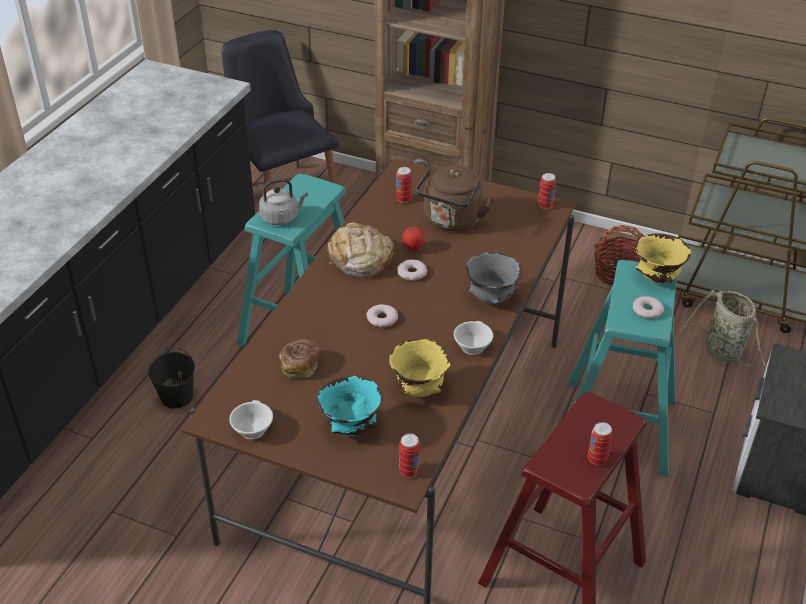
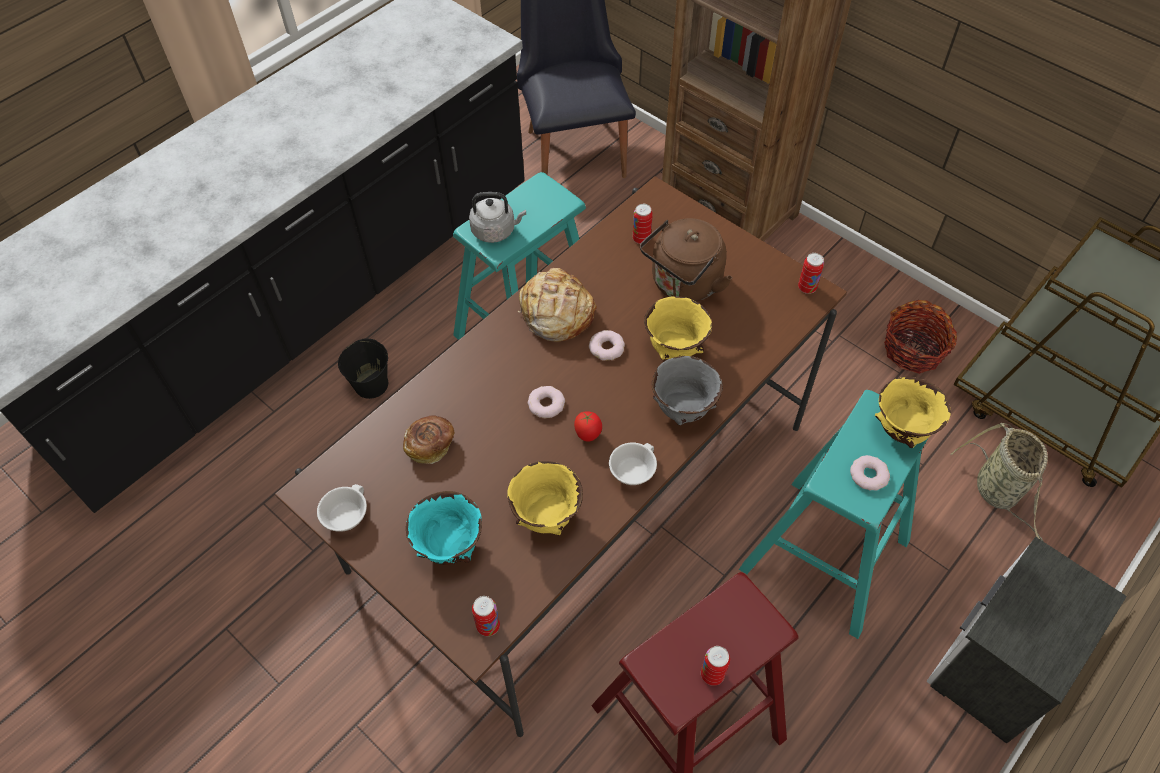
camera: 20 degrees right, 15 degrees up
tomato [402,227,424,251] -> tomato moved to [574,411,602,442]
none -> yellow bowl [644,296,712,359]

